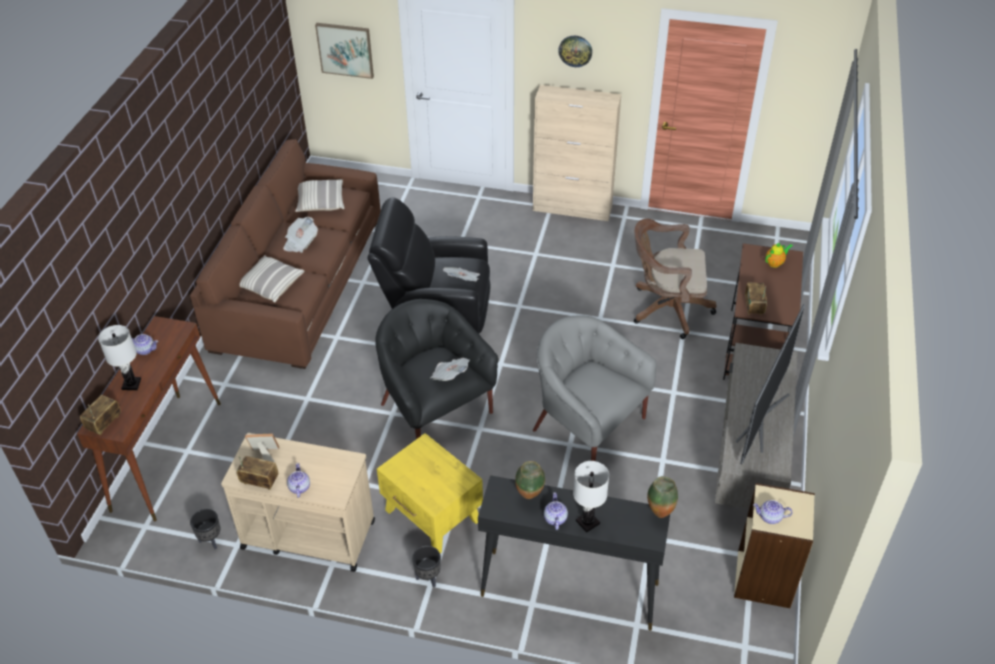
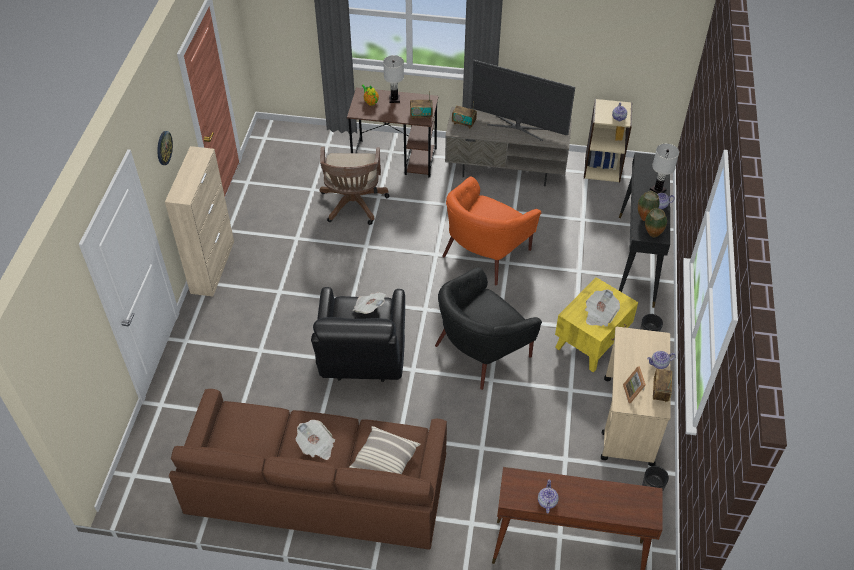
camera: 95 degrees left, 5 degrees up
radio [80,395,121,435] -> radio moved to [452,101,477,129]
white table lamp [98,325,141,390] -> white table lamp moved to [383,55,404,103]
pillow [295,179,344,212] -> none
picture [315,23,374,79] -> none
newspaper [430,358,470,381] -> newspaper moved to [585,289,620,327]
grey armchair [533,315,657,461] -> orange armchair [442,177,541,285]
vase [647,476,678,518] -> vase moved to [645,208,667,237]

